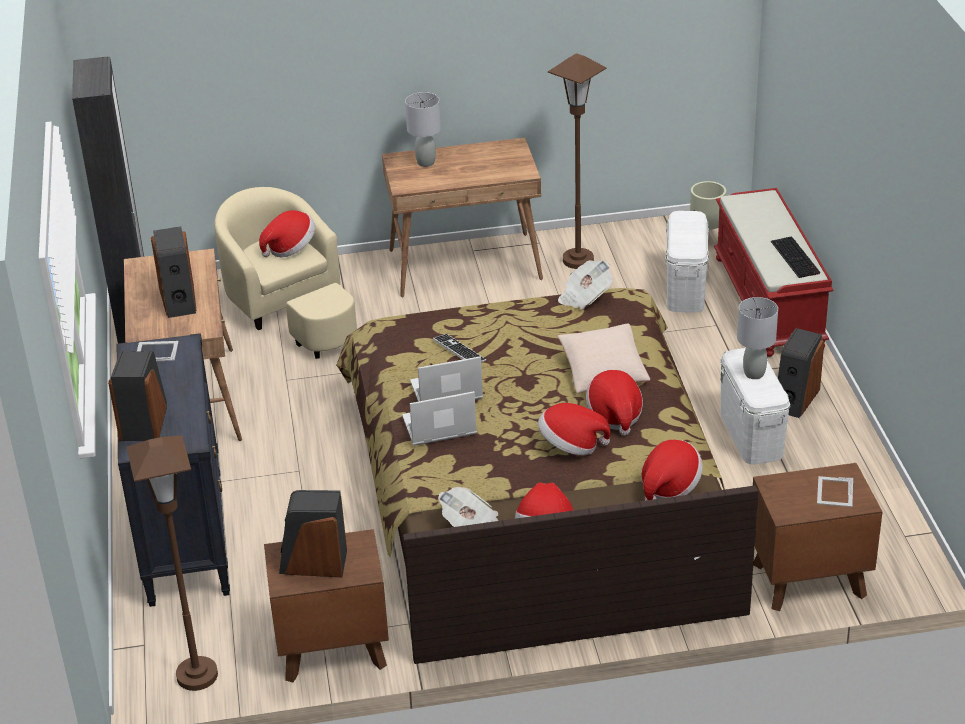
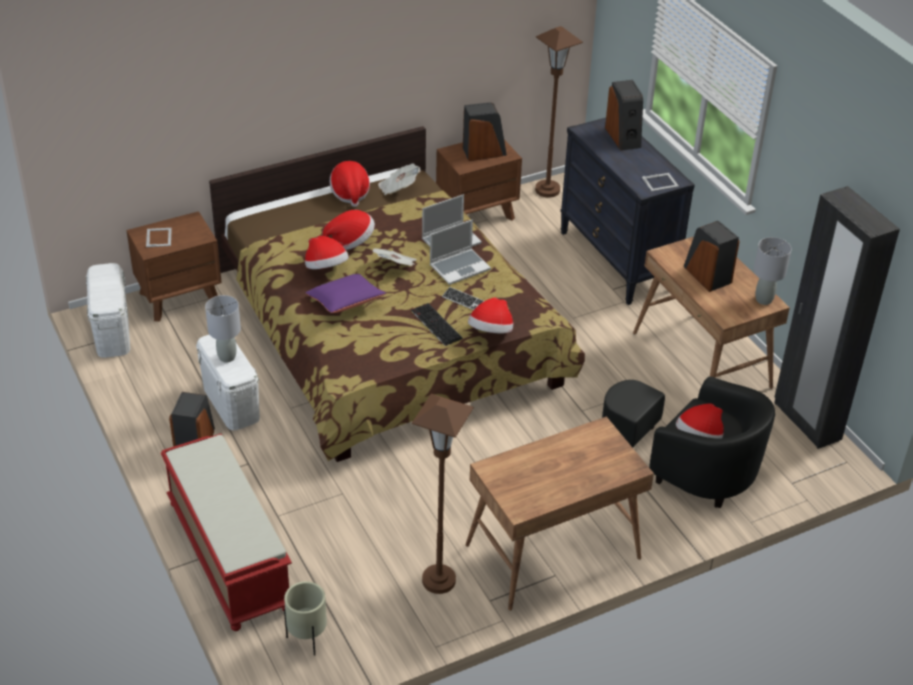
camera: 160 degrees right, 5 degrees up
beige armchair [214,187,357,359] -> black armchair [602,376,775,508]
grey table lamp [405,92,441,167] -> grey table lamp moved to [754,237,792,305]
beige pillow [557,324,650,393] -> purple pillow [306,274,386,313]
newspaper [558,260,613,309] -> newspaper moved to [373,248,417,266]
hat [641,440,703,501] -> hat moved to [468,298,513,334]
white storage box [665,211,709,313] -> white storage box moved to [86,263,130,357]
keyboard [771,236,820,278] -> keyboard moved to [411,303,463,346]

